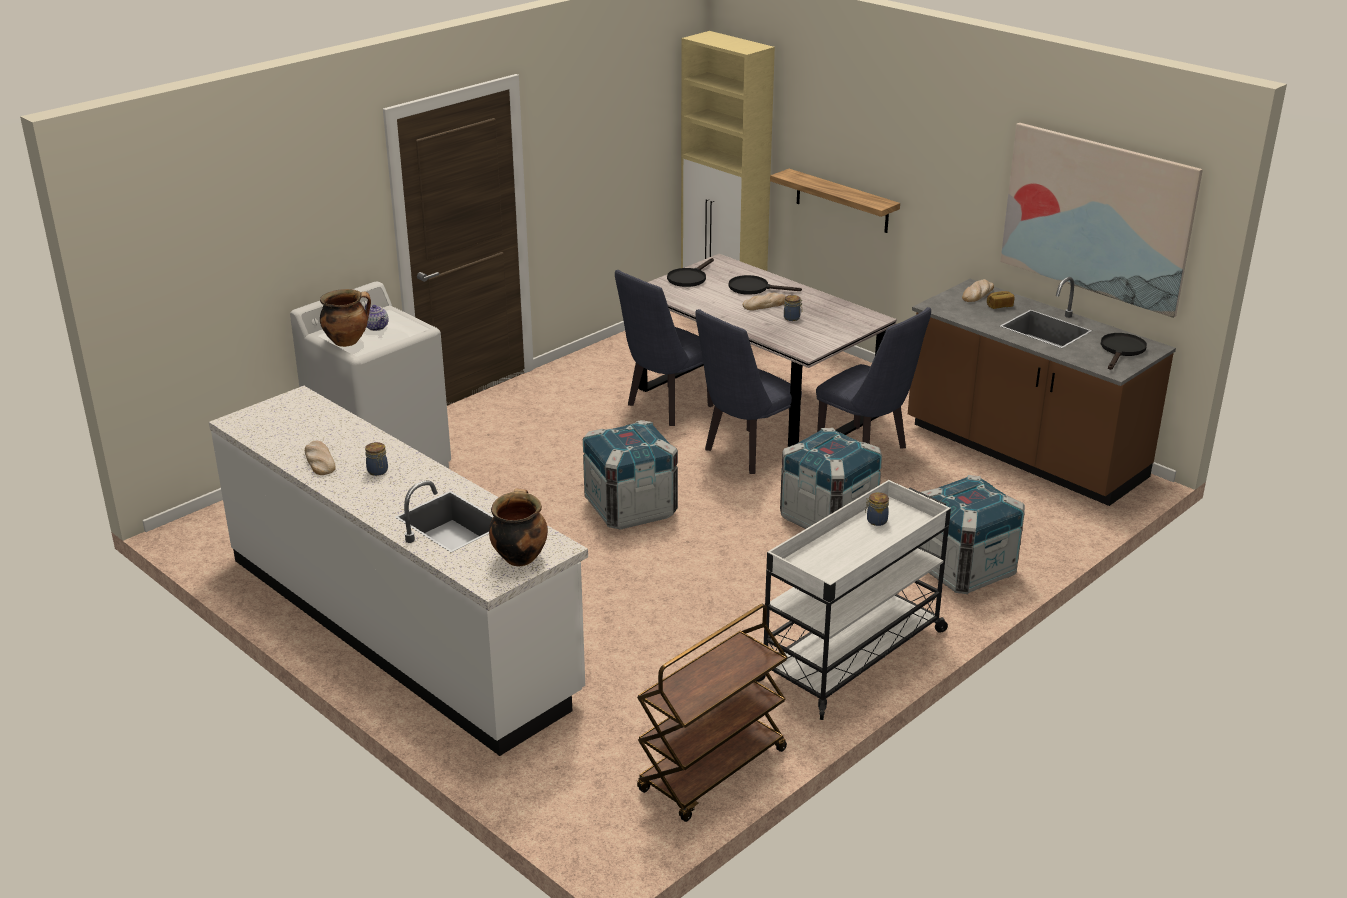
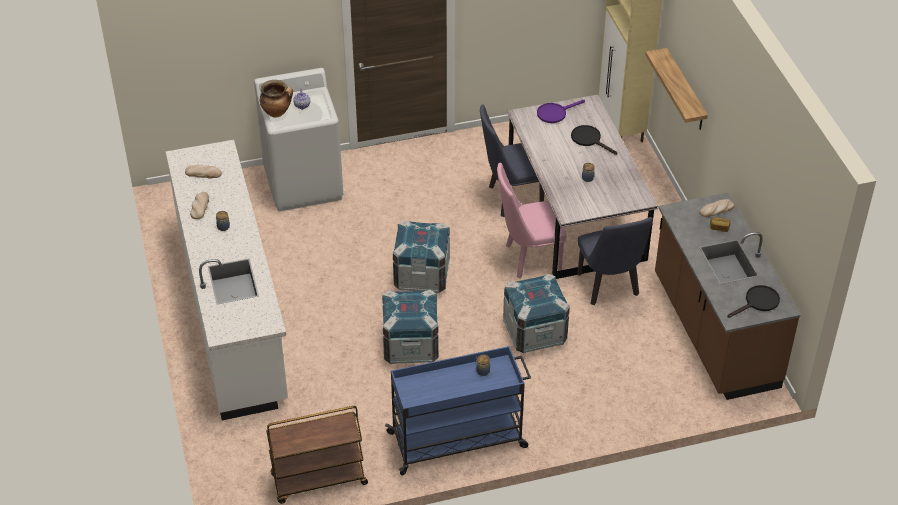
camera: 30 degrees right, 15 degrees up
cooking pot [489,488,548,566] -> none
black frying pan [667,258,714,287] -> purple frying pan [537,100,585,123]
blue chair [695,309,802,474] -> pink chair [497,163,567,279]
bread [743,293,786,310] -> bread moved to [185,165,222,179]
white cart [756,480,951,720] -> blue cart [385,346,531,476]
crate [920,475,1025,594] -> crate moved to [382,289,439,364]
picture [1001,123,1203,318] -> none

